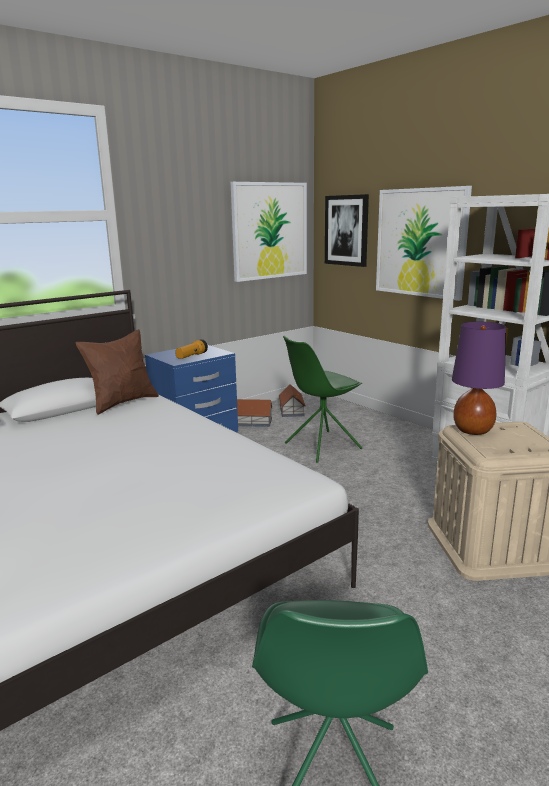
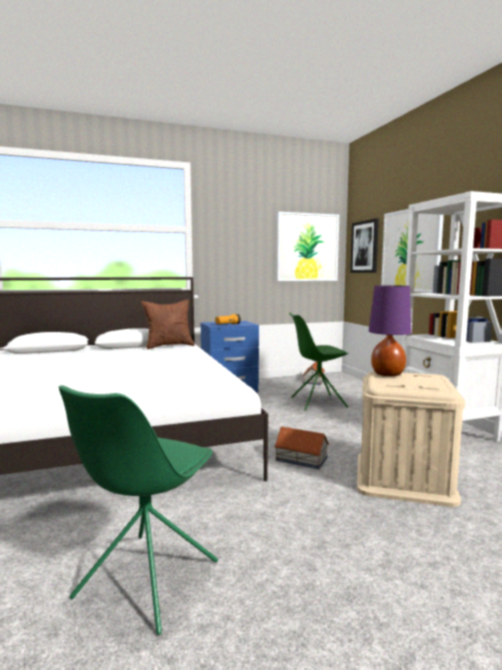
camera: 20 degrees right, 10 degrees down
toy house [237,399,273,427] -> toy house moved to [274,427,329,469]

